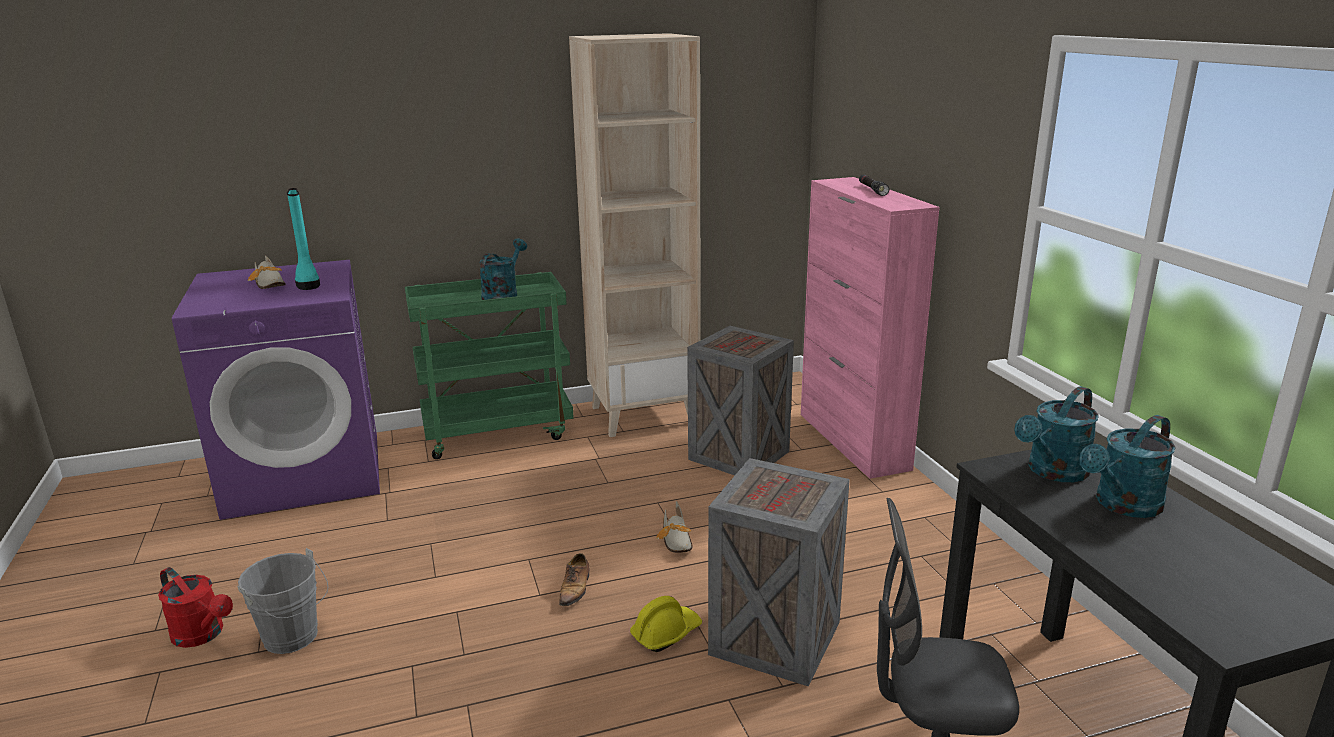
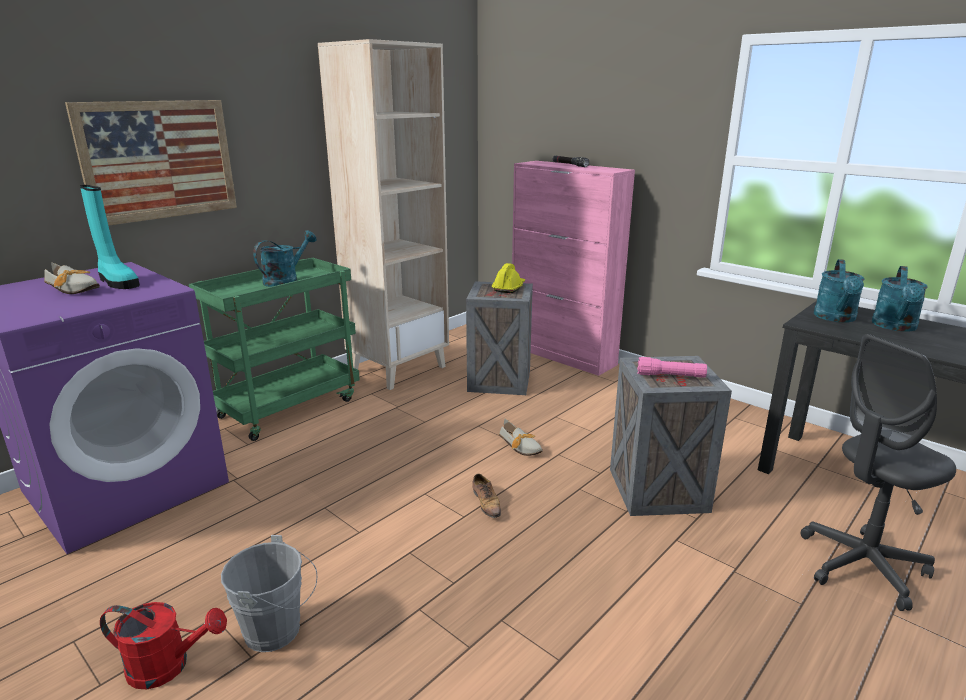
camera: 30 degrees left, 0 degrees up
turquoise watering can [479,238,527,300] -> turquoise watering can turned 45 degrees clockwise [253,230,317,287]
yellow hard hat [630,596,702,652] -> yellow hard hat moved to [492,263,525,293]
none -> picture [65,100,237,226]
none -> pink flashlight [637,357,707,378]

